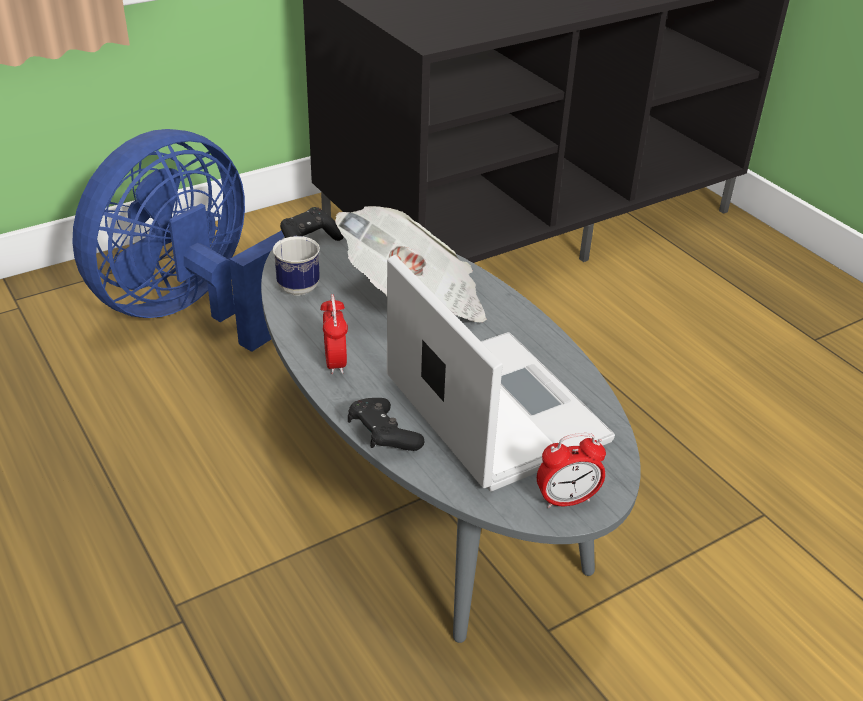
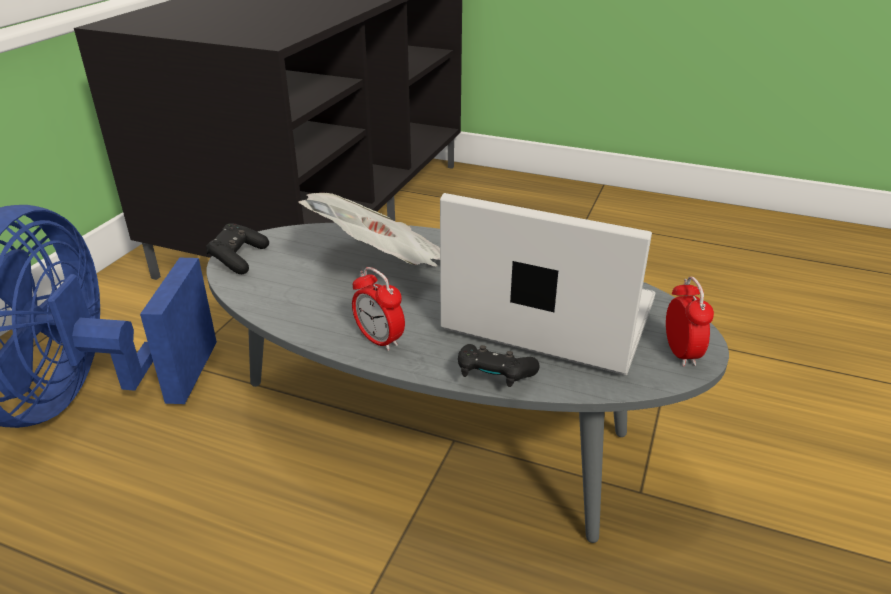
camera: 35 degrees left, 5 degrees down
mug [273,235,320,296] -> none
alarm clock [537,433,606,508] -> alarm clock turned 45 degrees counterclockwise [666,277,714,367]

